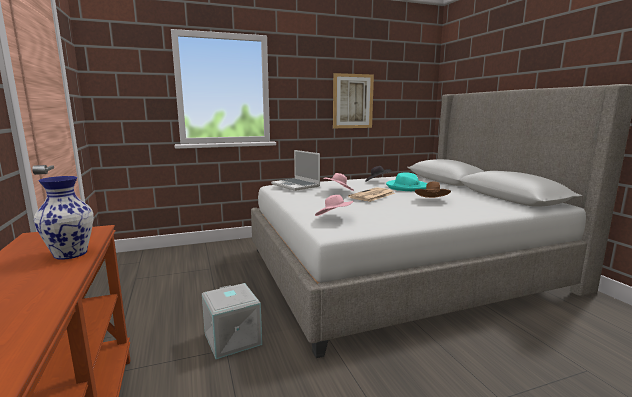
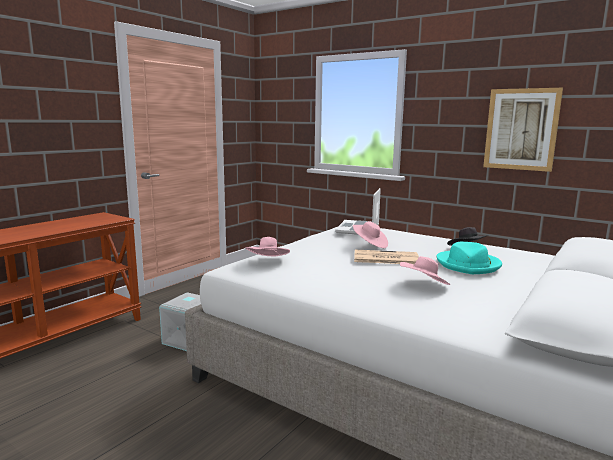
camera: 55 degrees right, 0 degrees up
vase [34,176,94,260] -> none
brown hat [415,182,451,198] -> pink hat [400,256,450,285]

